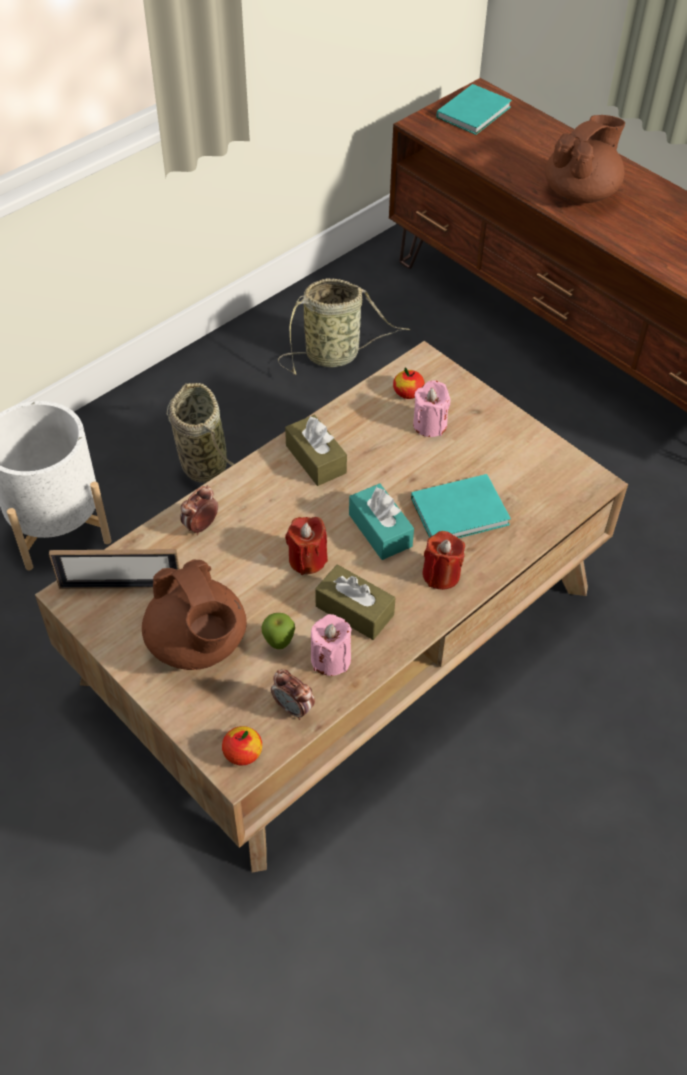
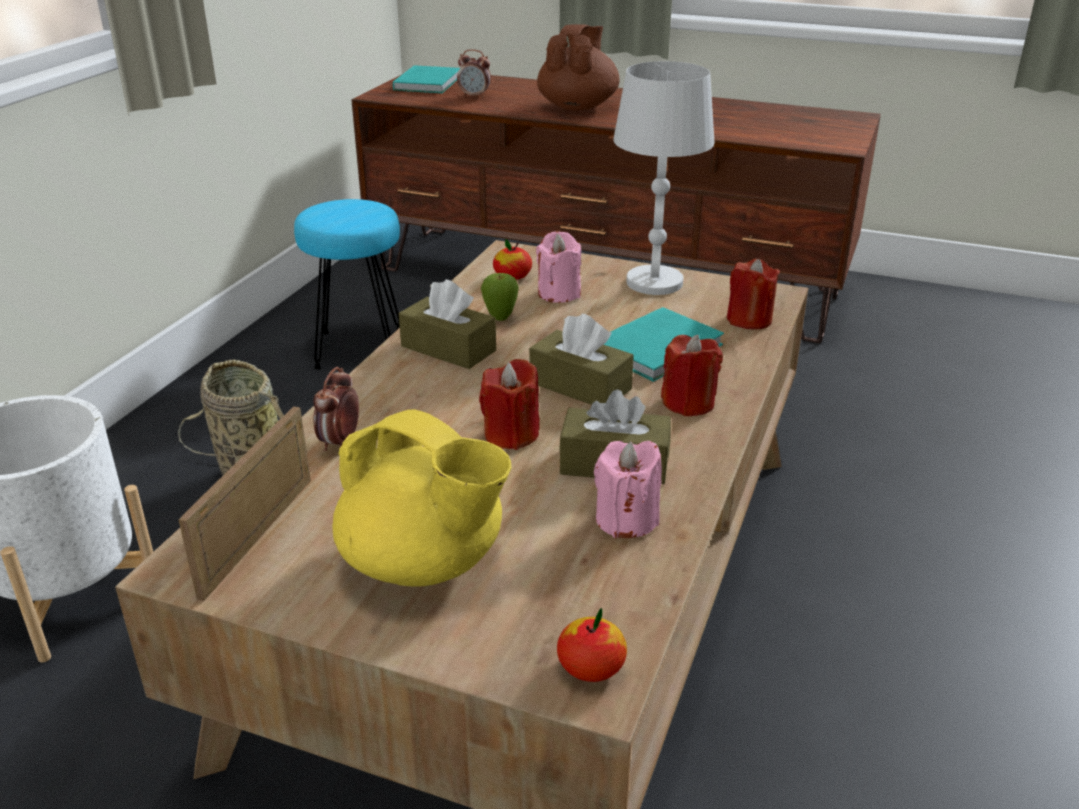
camera: 25 degrees left, 20 degrees down
picture frame [49,549,180,589] -> picture frame turned 135 degrees clockwise [178,406,311,601]
brown teapot [142,559,247,670] -> yellow teapot [332,409,511,586]
apple [261,613,295,649] -> apple moved to [481,273,519,321]
alarm clock [271,669,315,720] -> alarm clock moved to [457,49,491,98]
basket [278,278,410,375] -> turquoise stool [294,199,400,369]
turquoise tissue box [349,483,414,560] -> brown tissue box [529,314,634,405]
none -> white table lamp [613,61,715,295]
none -> red candle [727,259,780,330]

